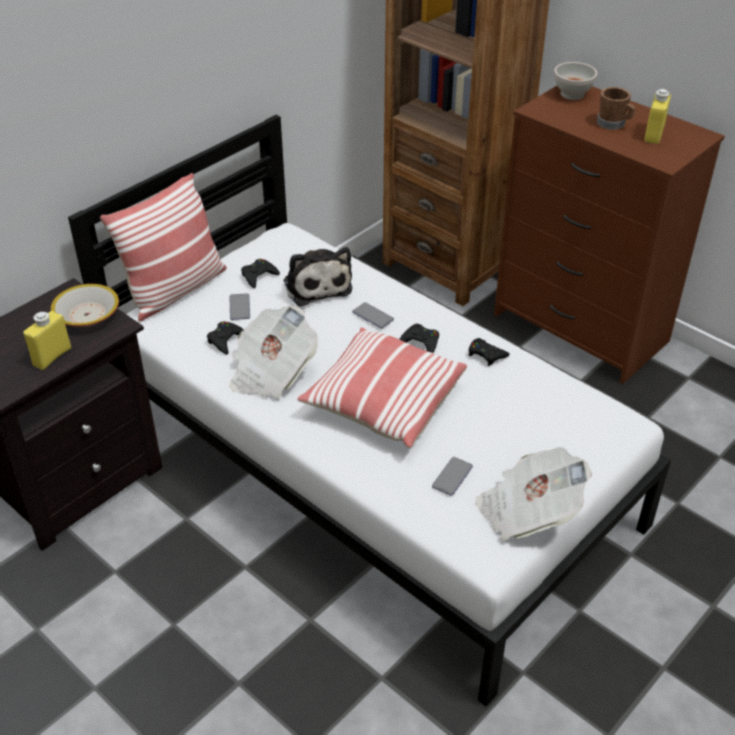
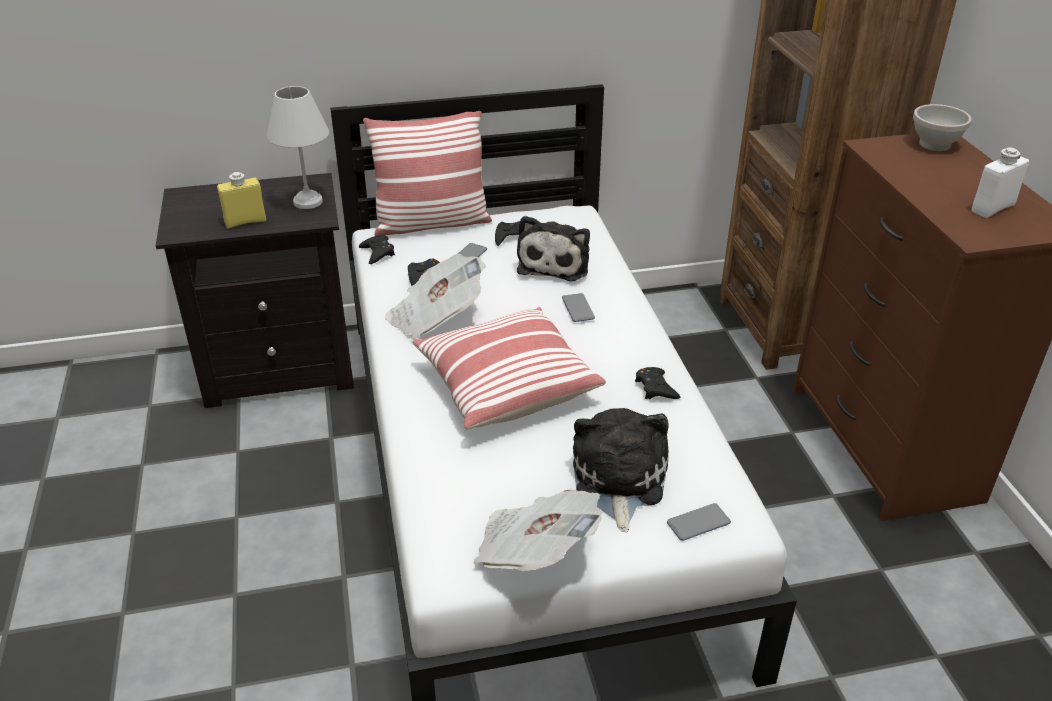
camera: 35 degrees right, 5 degrees down
bowl [51,284,119,327] -> white table lamp [267,86,329,209]
black game controller [399,323,439,353] -> black game controller moved to [359,234,395,264]
phone [432,457,473,496] -> phone moved to [667,503,731,541]
brown mug [597,87,636,130] -> none
yellow bottle [644,89,671,144] -> white bottle [972,147,1029,218]
none -> plush toy [573,408,669,532]

